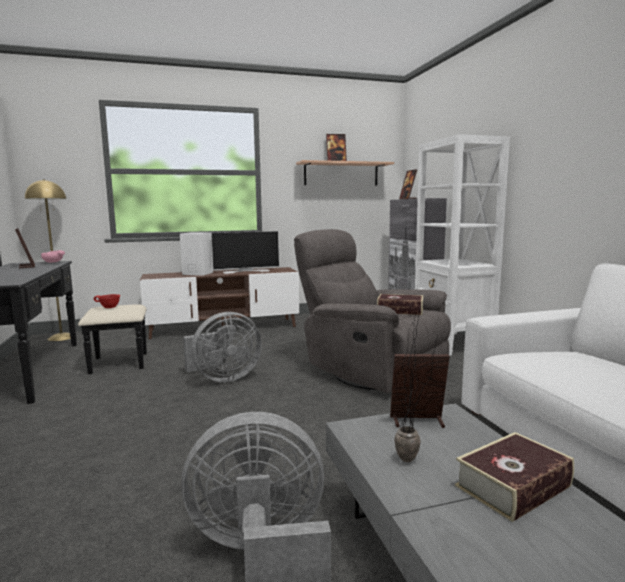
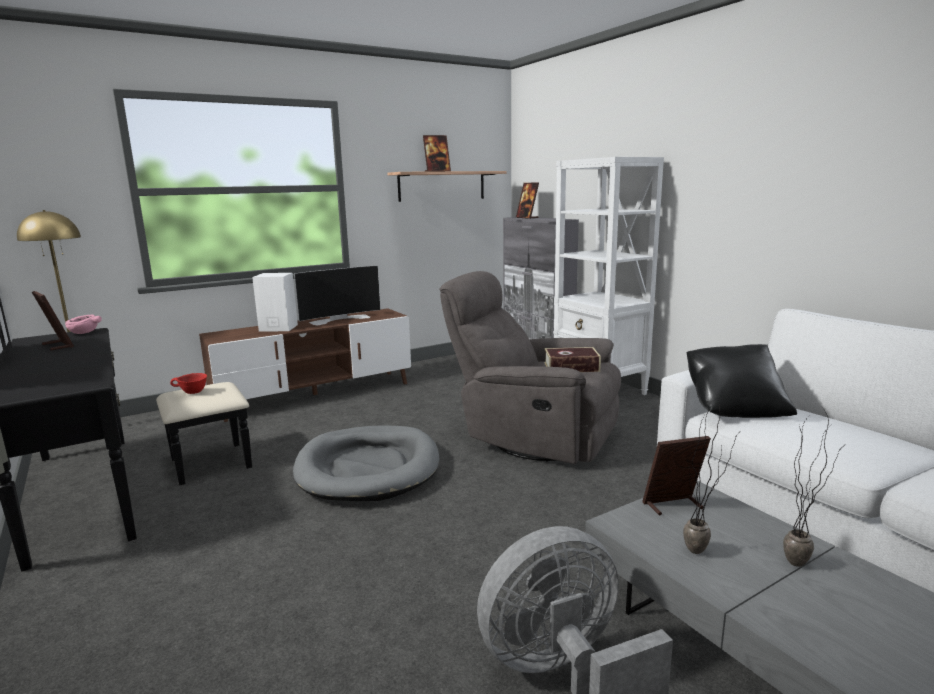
camera: 15 degrees left, 5 degrees up
grey fan [183,312,262,382] -> grey dog bed [293,425,439,501]
book [455,432,574,522] -> potted plant [783,407,839,567]
none -> black pillow [687,344,797,418]

